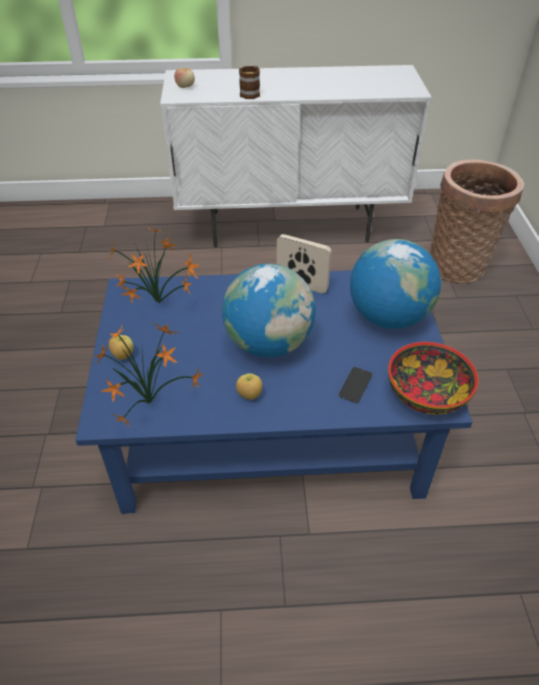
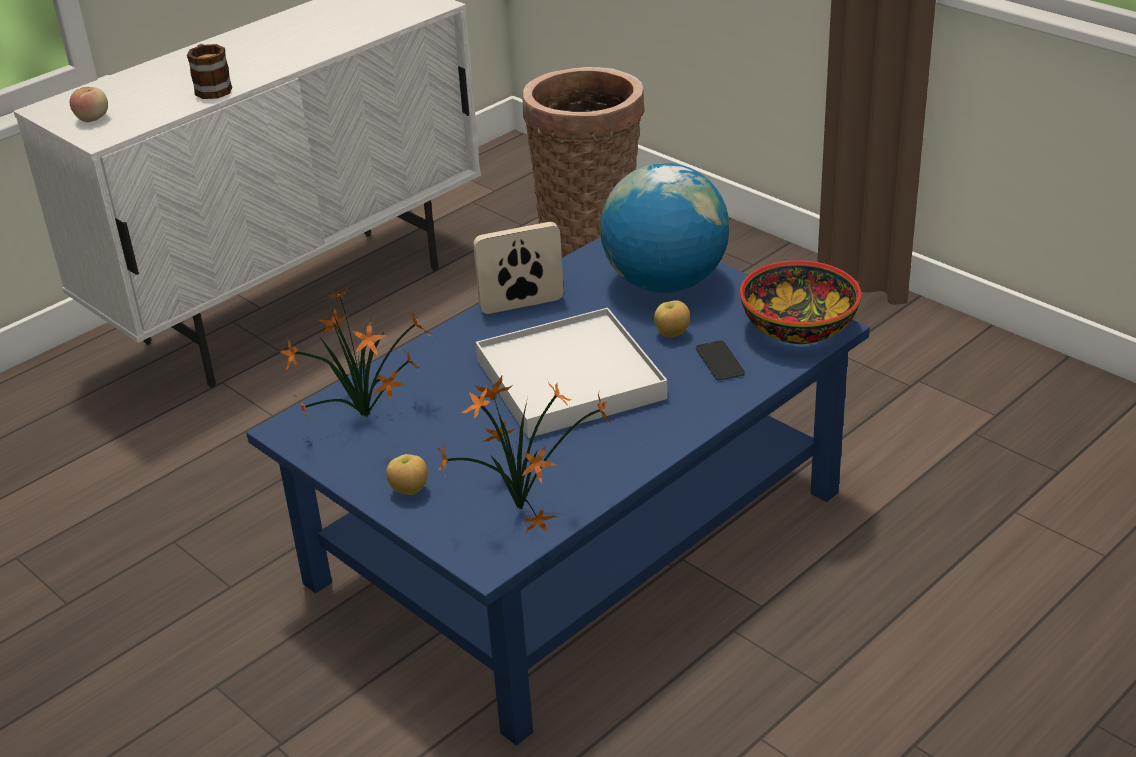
camera: 40 degrees left, 10 degrees down
globe [222,264,316,357] -> white tray [476,308,668,438]
apple [236,373,262,400] -> apple moved to [654,300,690,338]

